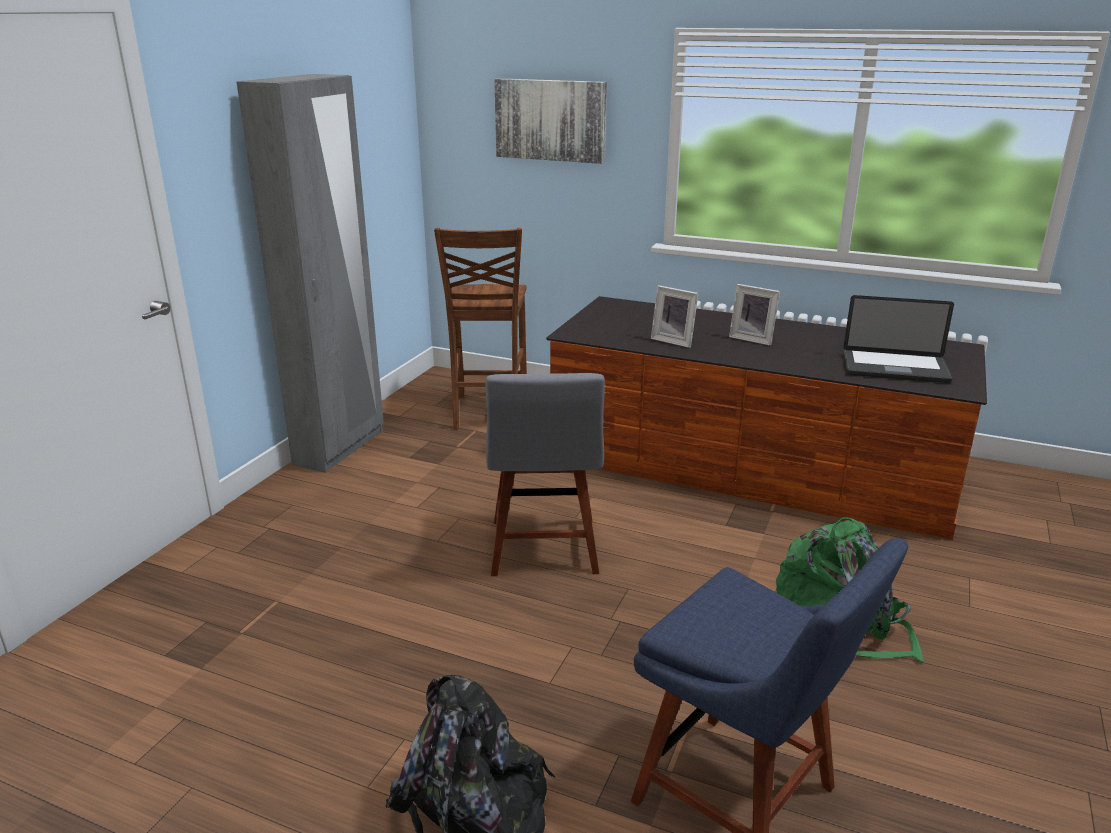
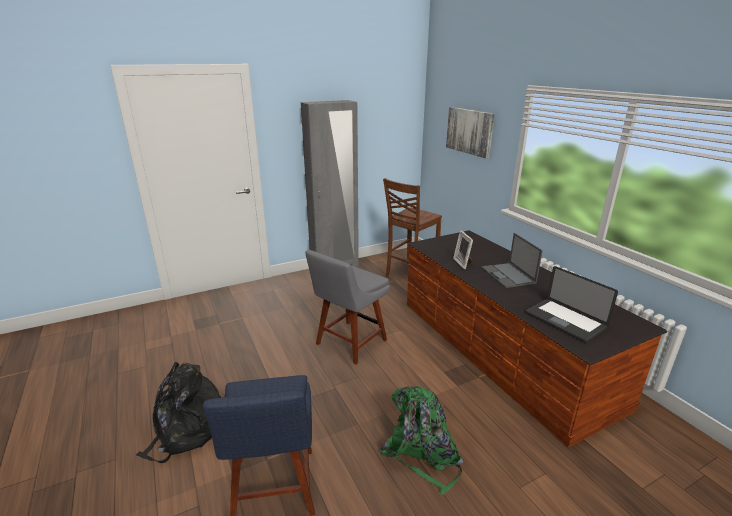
camera: 40 degrees right, 0 degrees up
picture frame [729,284,780,346] -> laptop [481,233,543,288]

